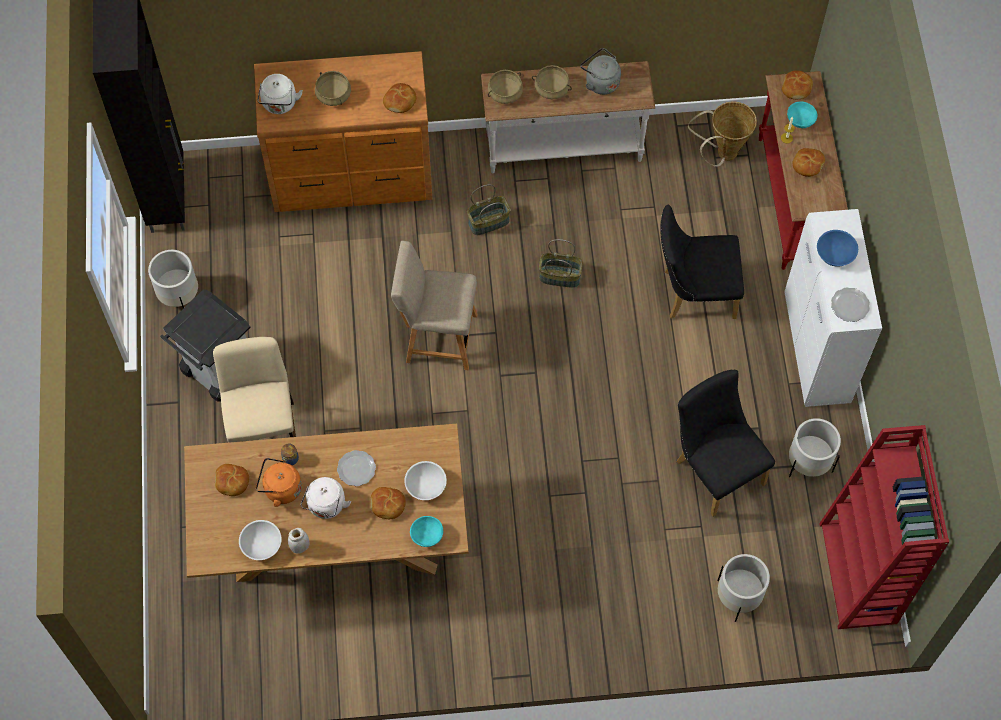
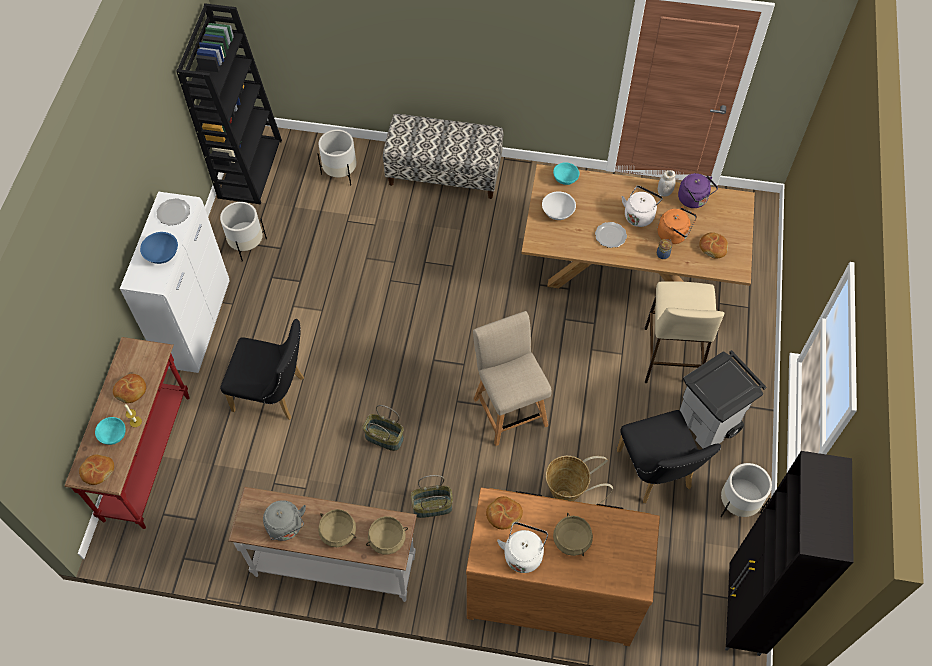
camera: 165 degrees left, 5 degrees down
white bowl [239,520,282,560] -> purple kettle [678,173,718,208]
white kettle [258,74,303,114] -> white kettle moved to [497,522,548,573]
bread [371,487,406,519] -> none
beige chair [391,241,478,370] -> beige chair turned 135 degrees counterclockwise [473,311,552,446]
black chair [676,370,775,517] -> black chair moved to [617,410,721,503]
basket [688,102,757,167] -> basket moved to [546,456,613,504]
red bookcase [819,425,949,629] -> black bookcase [176,3,282,204]
none -> bench [383,114,504,199]

